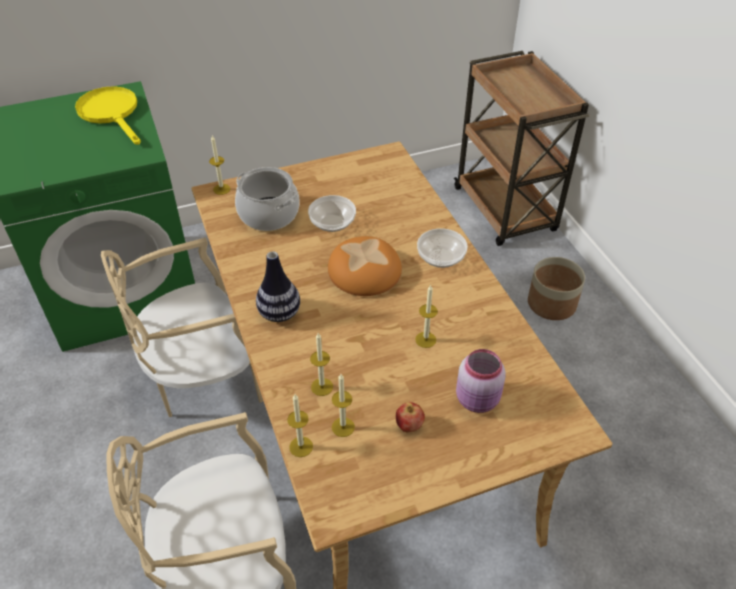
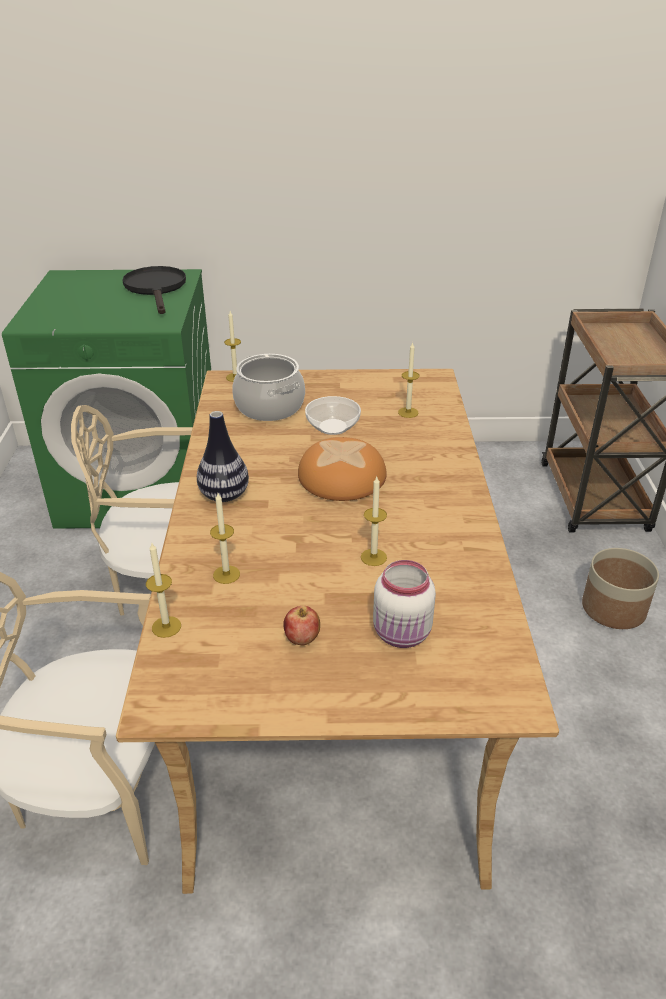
camera: 20 degrees right, 10 degrees down
yellow frying pan [75,86,141,145] -> black frying pan [123,266,186,314]
candle [332,374,355,437] -> candle moved to [398,342,419,418]
bowl [417,228,468,268] -> none
pink jar [456,349,506,413] -> white jar [373,560,436,648]

